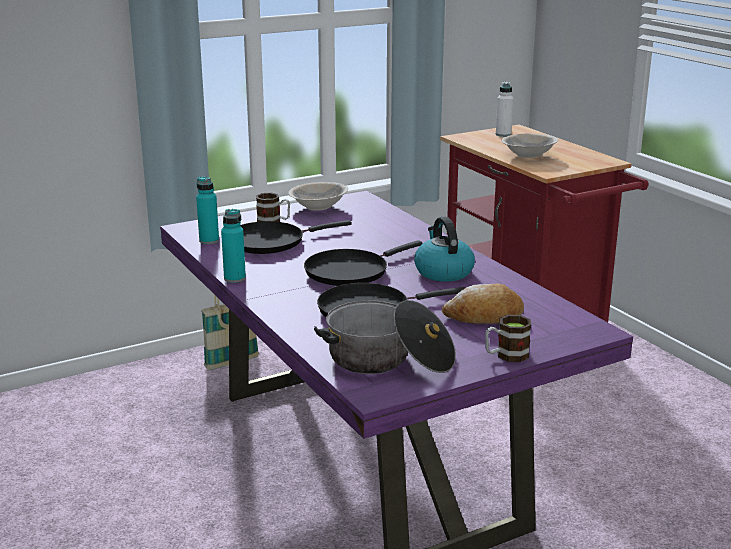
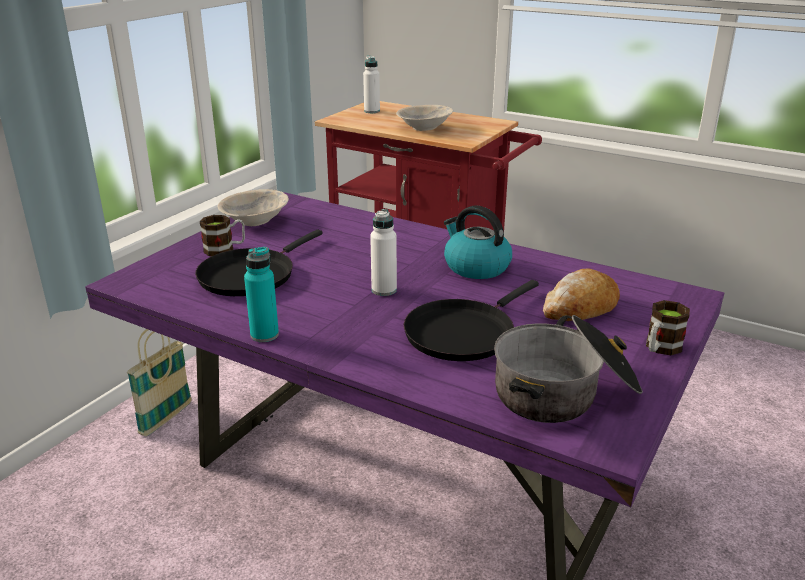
camera: 30 degrees left, 5 degrees up
turquoise bottle [196,176,219,244] -> none
black frying pan [304,240,423,286] -> white bottle [370,209,397,296]

